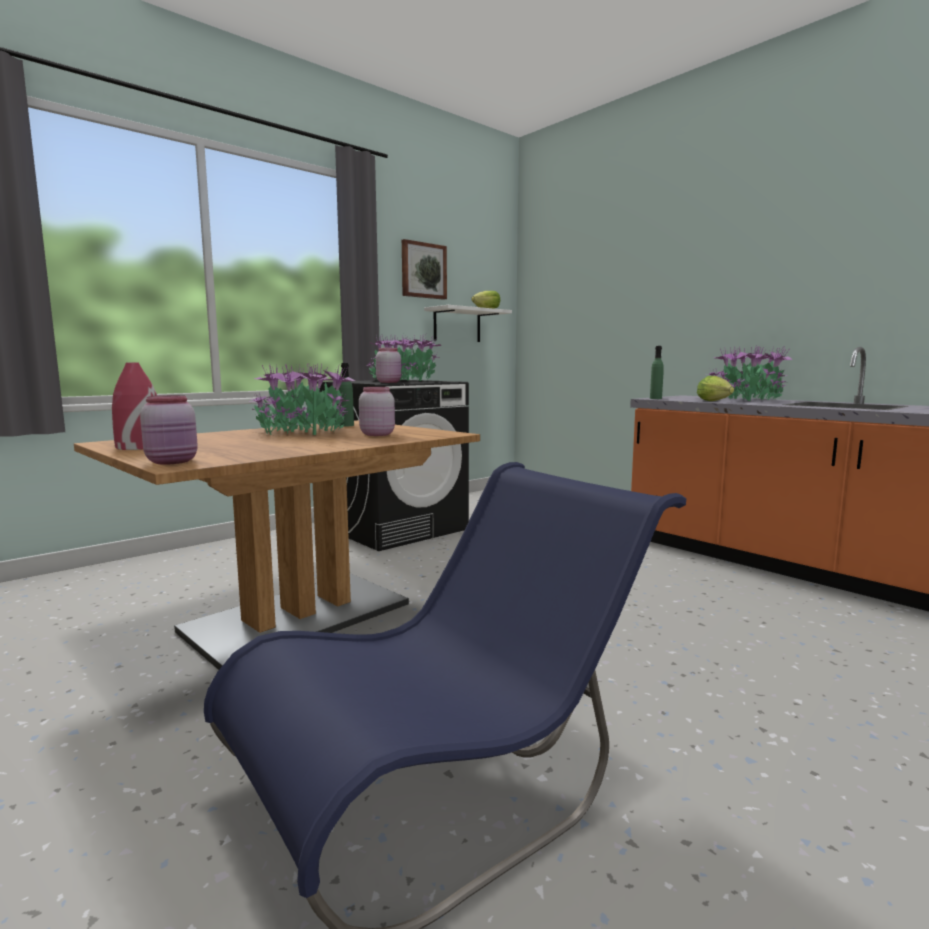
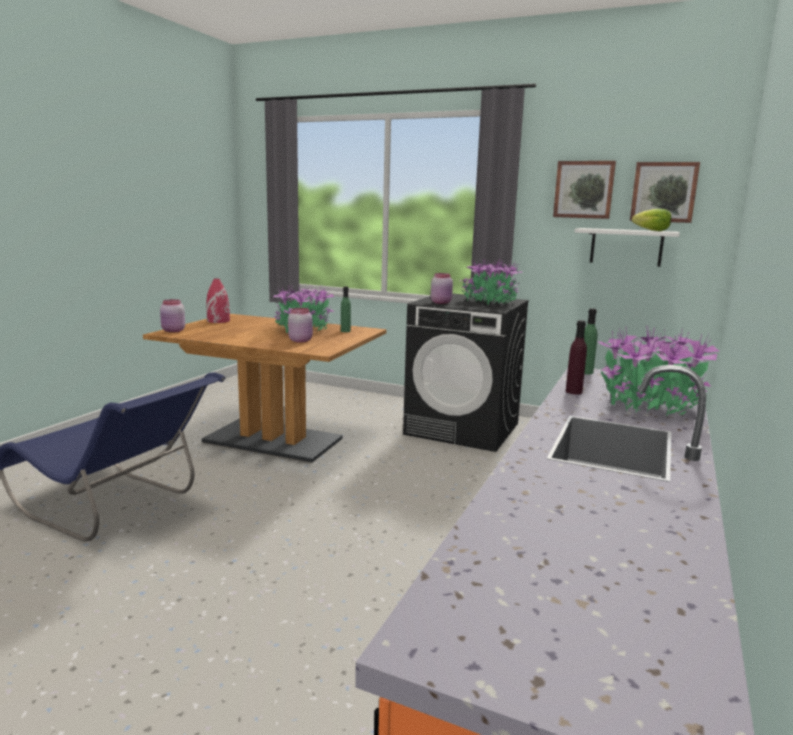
camera: 65 degrees right, 5 degrees up
lettuce [697,376,734,401] -> purple bottle [566,320,587,395]
none -> picture [630,162,700,223]

